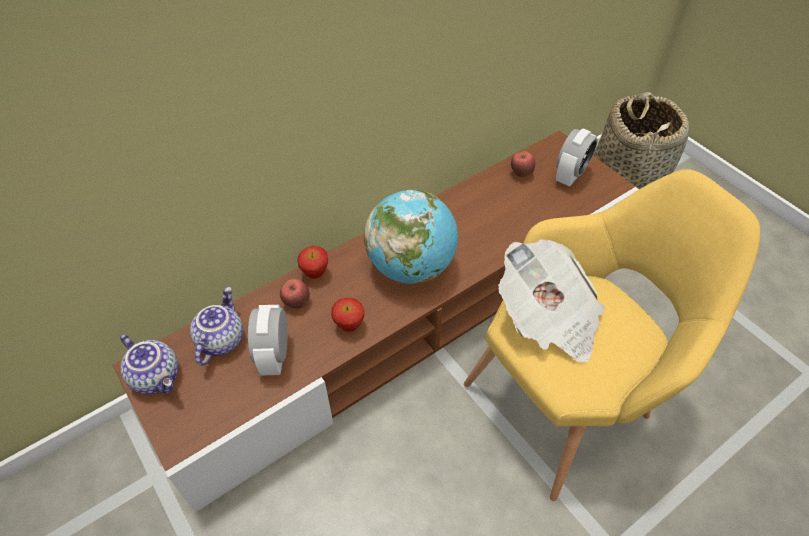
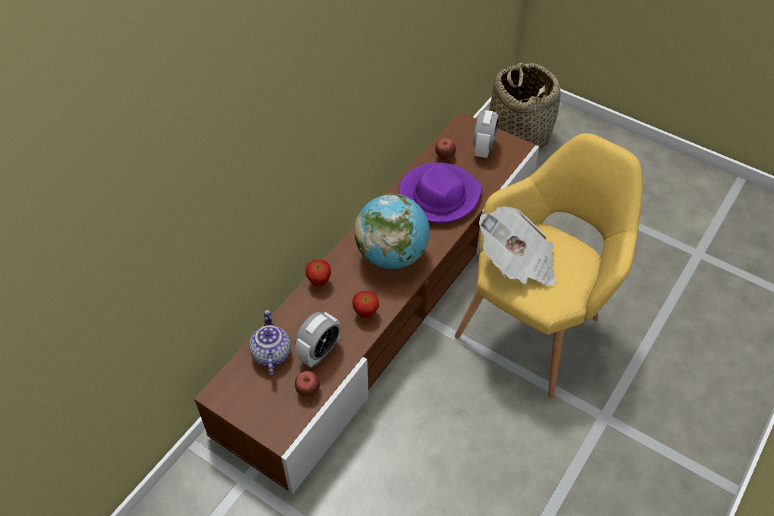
camera: 20 degrees left, 0 degrees up
teapot [120,334,178,394] -> none
alarm clock [248,305,288,376] -> alarm clock turned 120 degrees counterclockwise [295,312,340,368]
apple [280,279,310,309] -> apple moved to [295,371,320,397]
none -> purple hat [399,162,482,223]

